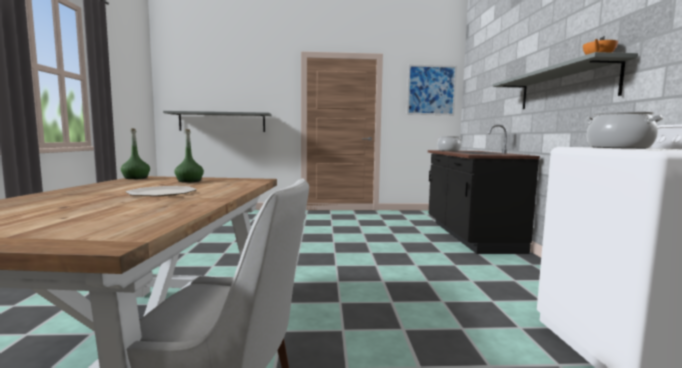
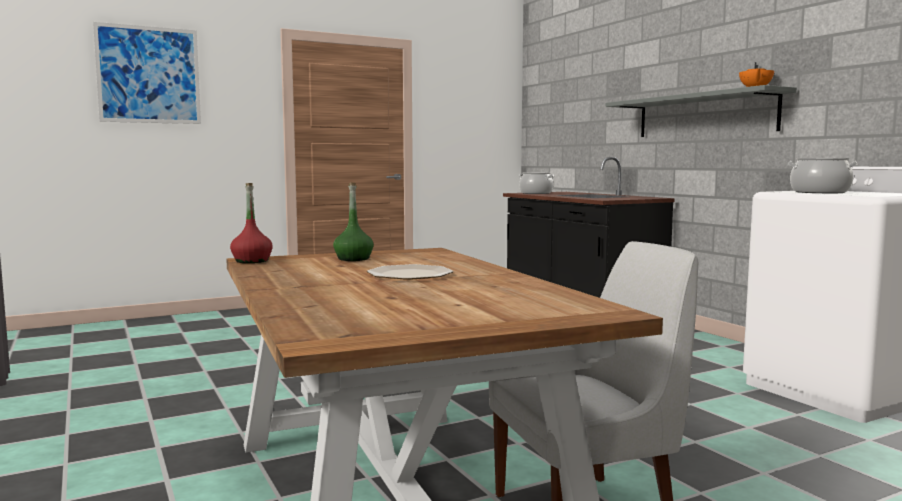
camera: 25 degrees left, 0 degrees up
green bottle [121,129,150,179] -> red bottle [230,183,273,263]
grey shelf [163,111,272,132] -> none
picture [407,64,457,115] -> picture moved to [93,22,201,124]

